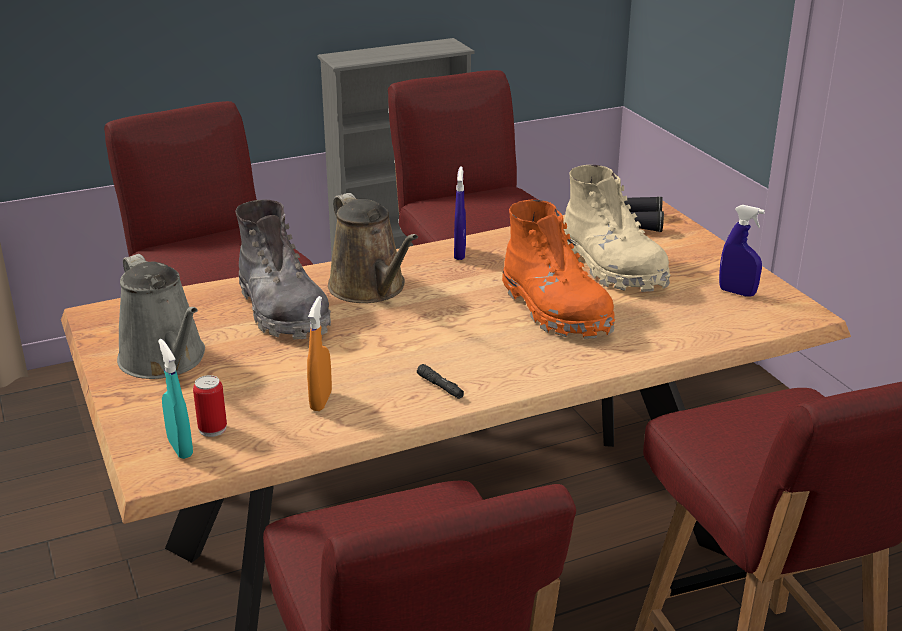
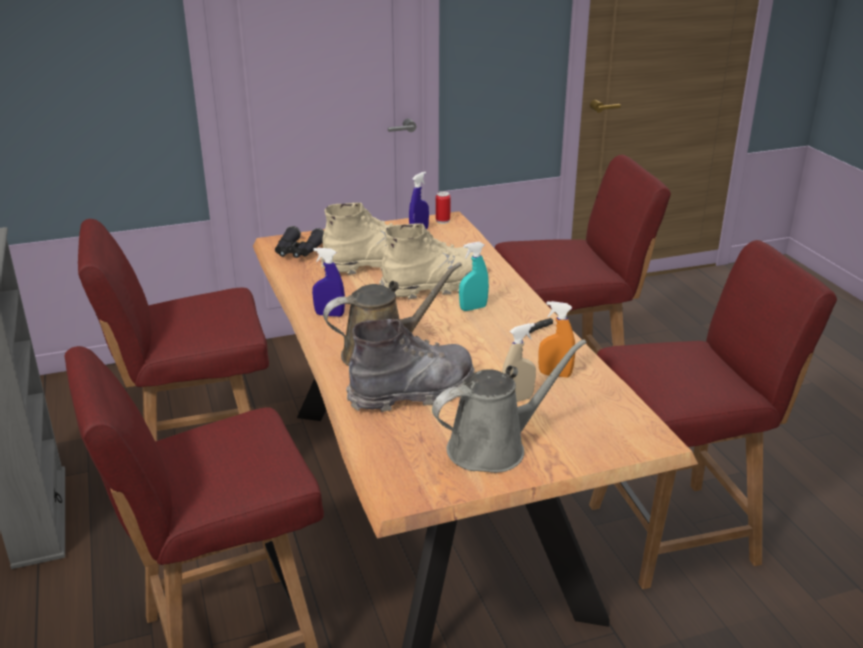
camera: 85 degrees left, 0 degrees up
turquoise spray bottle [158,339,193,459] -> turquoise spray bottle moved to [459,242,489,311]
can [193,375,227,437] -> can moved to [435,191,451,224]
orange boot [502,200,615,339] -> beige boot [379,223,473,300]
none -> beige spray bottle [502,323,536,402]

